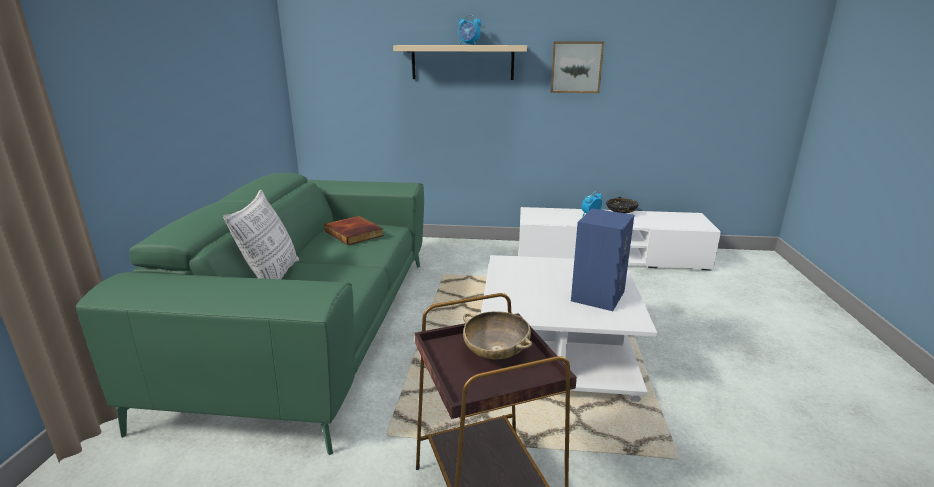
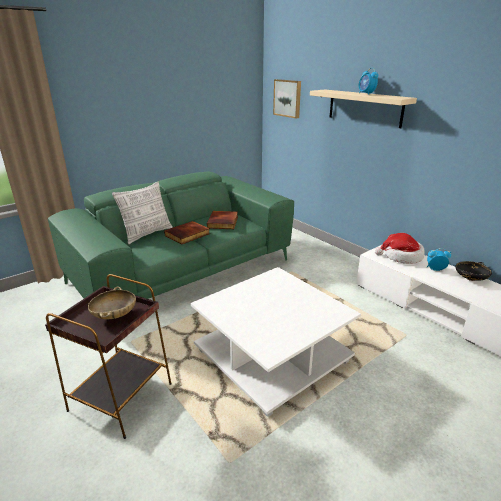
camera: 45 degrees right, 5 degrees up
picture [551,42,604,93] -> picture moved to [273,79,301,119]
blue speaker [571,208,634,311] -> none
none -> book [164,221,210,245]
none -> hat [375,233,425,264]

